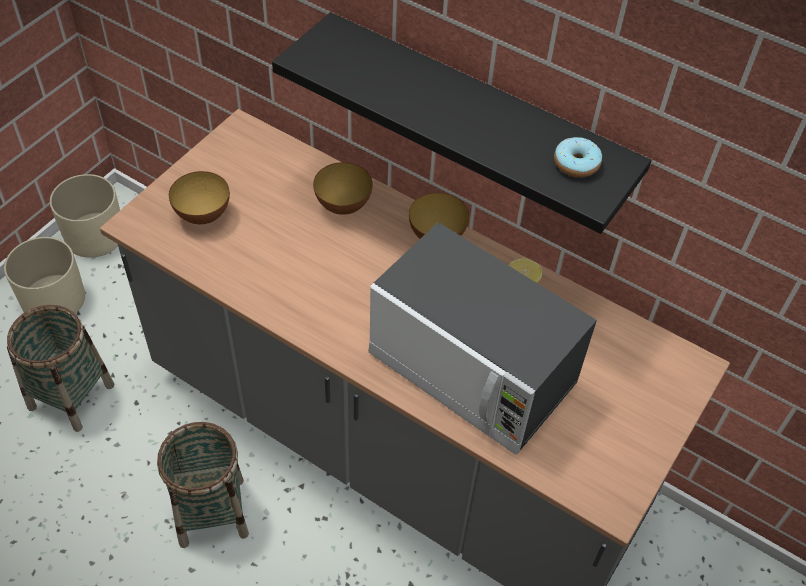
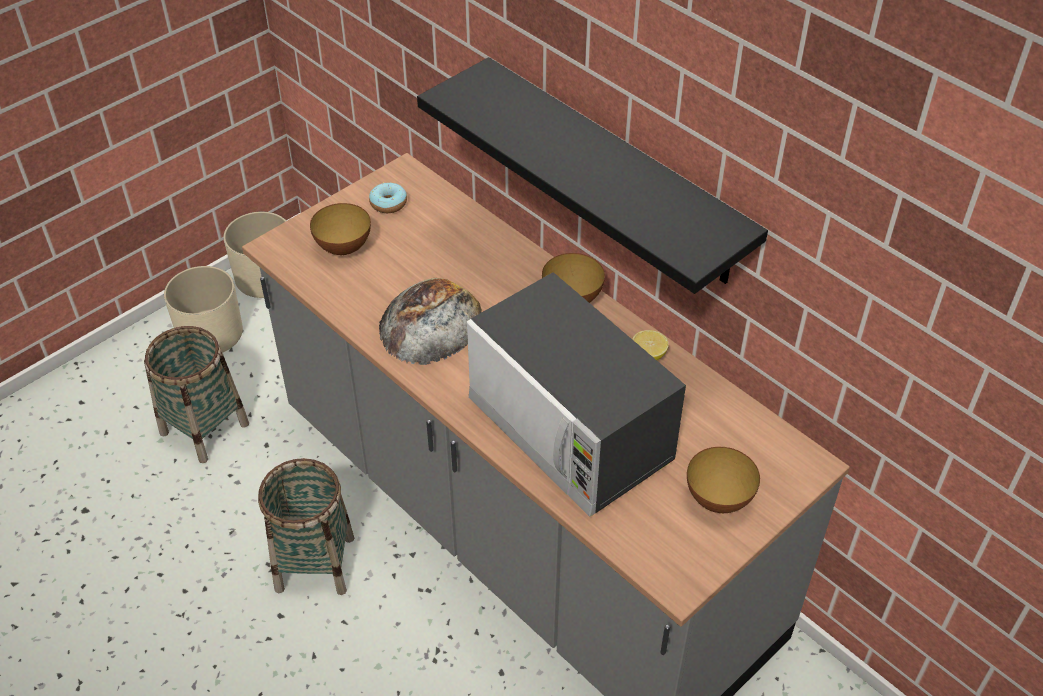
camera: 15 degrees right, 5 degrees down
bowl [313,162,373,215] -> bowl moved to [687,447,760,513]
donut [554,137,602,178] -> donut moved to [369,183,407,213]
none -> bread [379,278,482,365]

